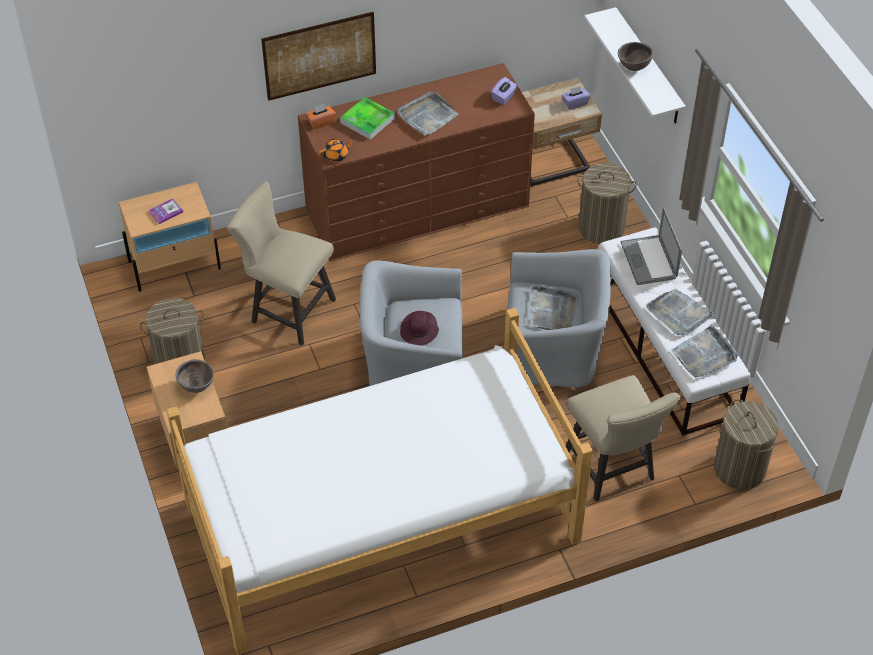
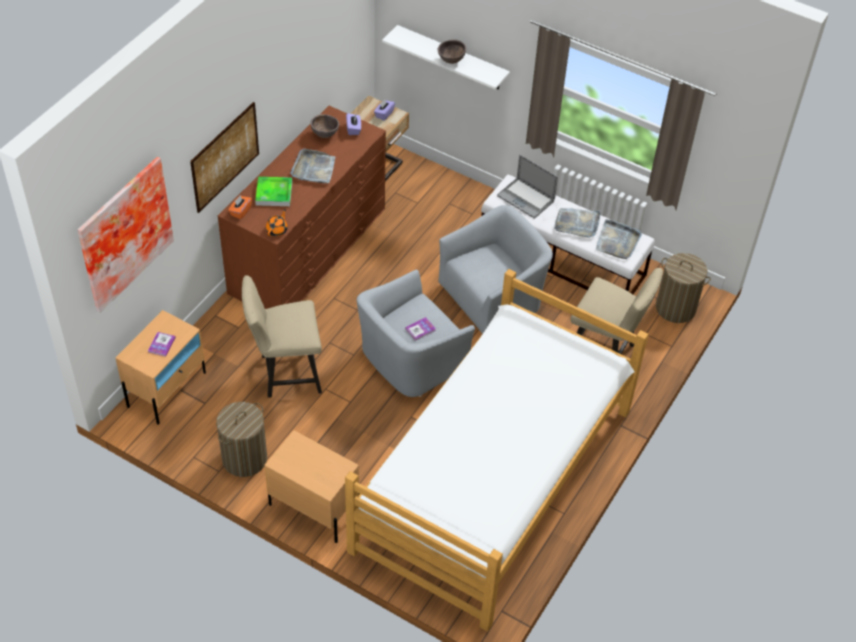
camera: 40 degrees left, 0 degrees up
brown bowl [176,359,214,393] -> brown bowl moved to [310,114,339,138]
purple hat [400,311,439,346] -> book [405,317,436,341]
grey tray [527,285,579,330] -> none
laundry basket [577,163,637,244] -> none
none -> picture [77,157,174,313]

